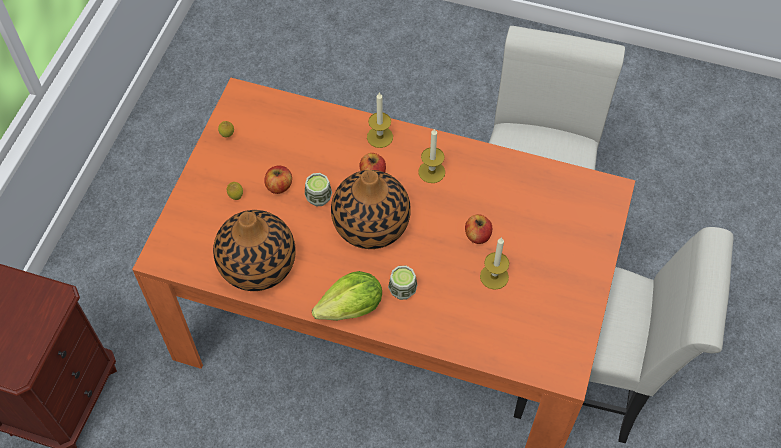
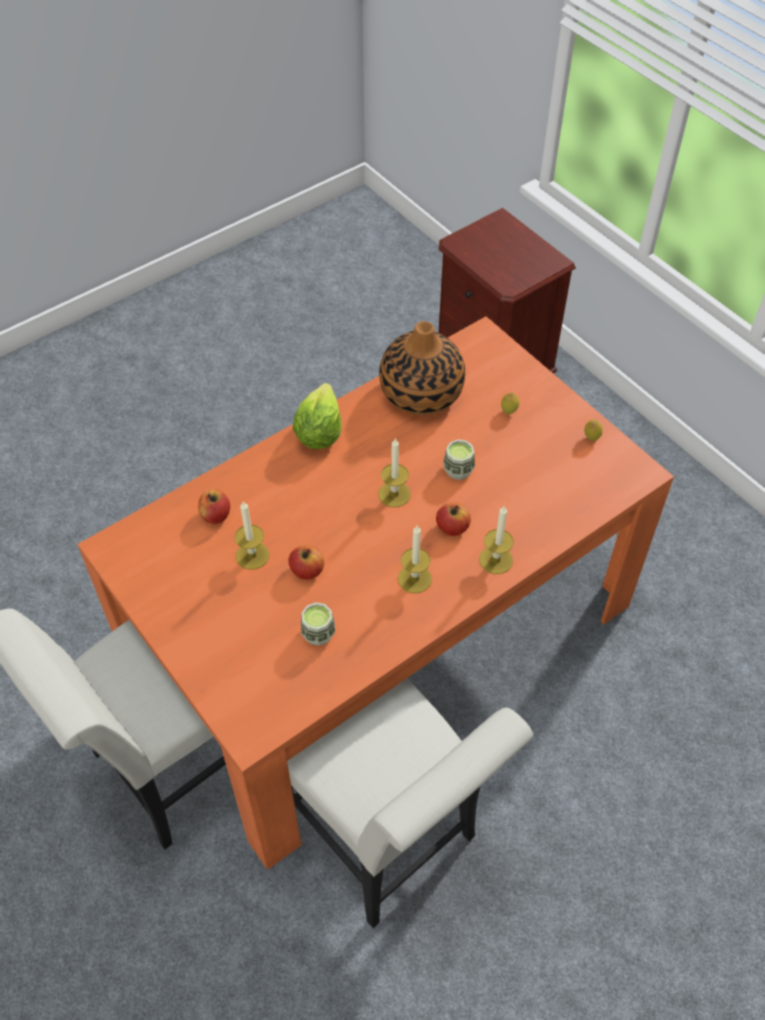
camera: 125 degrees right, 5 degrees down
apple [264,166,292,194] -> apple moved to [198,489,230,524]
vase [331,170,411,249] -> candle [379,438,411,507]
cup [388,265,417,300] -> cup moved to [301,602,335,646]

